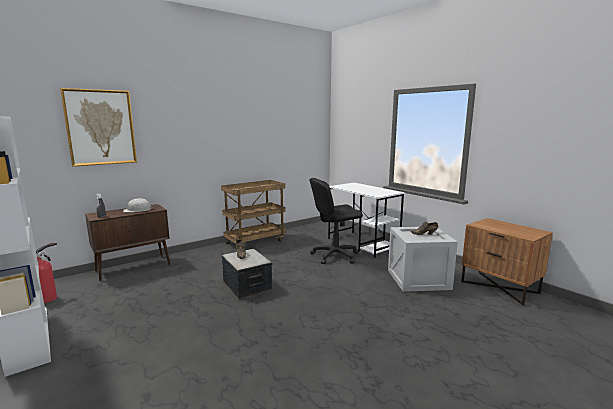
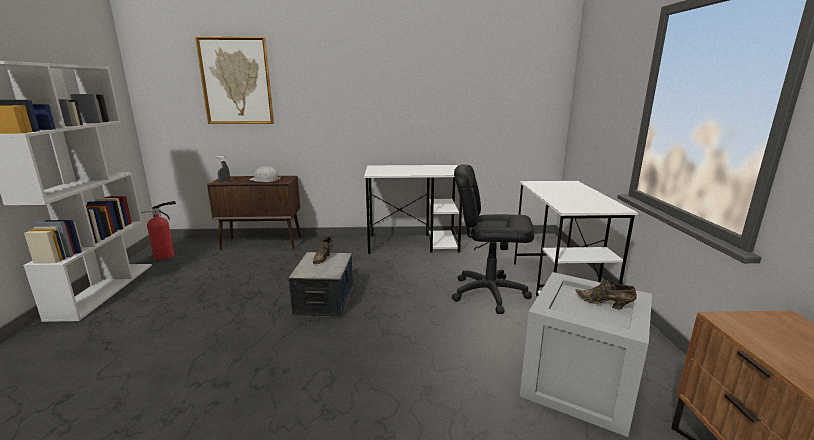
camera: 35 degrees right, 5 degrees up
brown cart [221,180,286,244] -> white desk [364,165,462,254]

